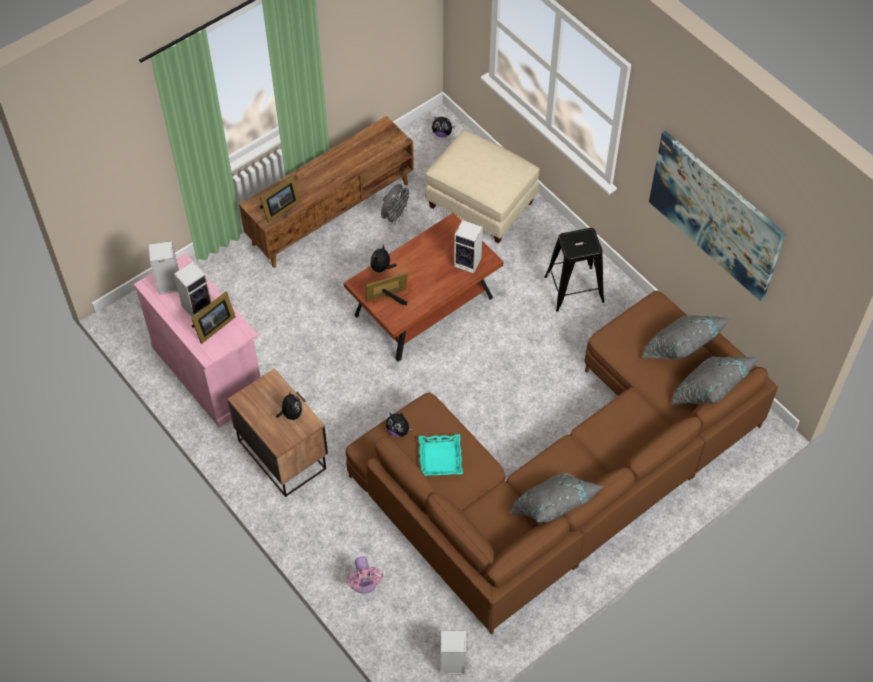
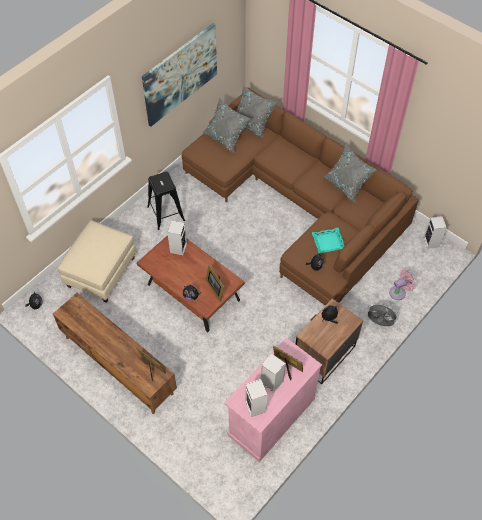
camera: 100 degrees left, 0 degrees up
grey fan [381,184,413,225] -> grey fan moved to [368,302,399,326]

